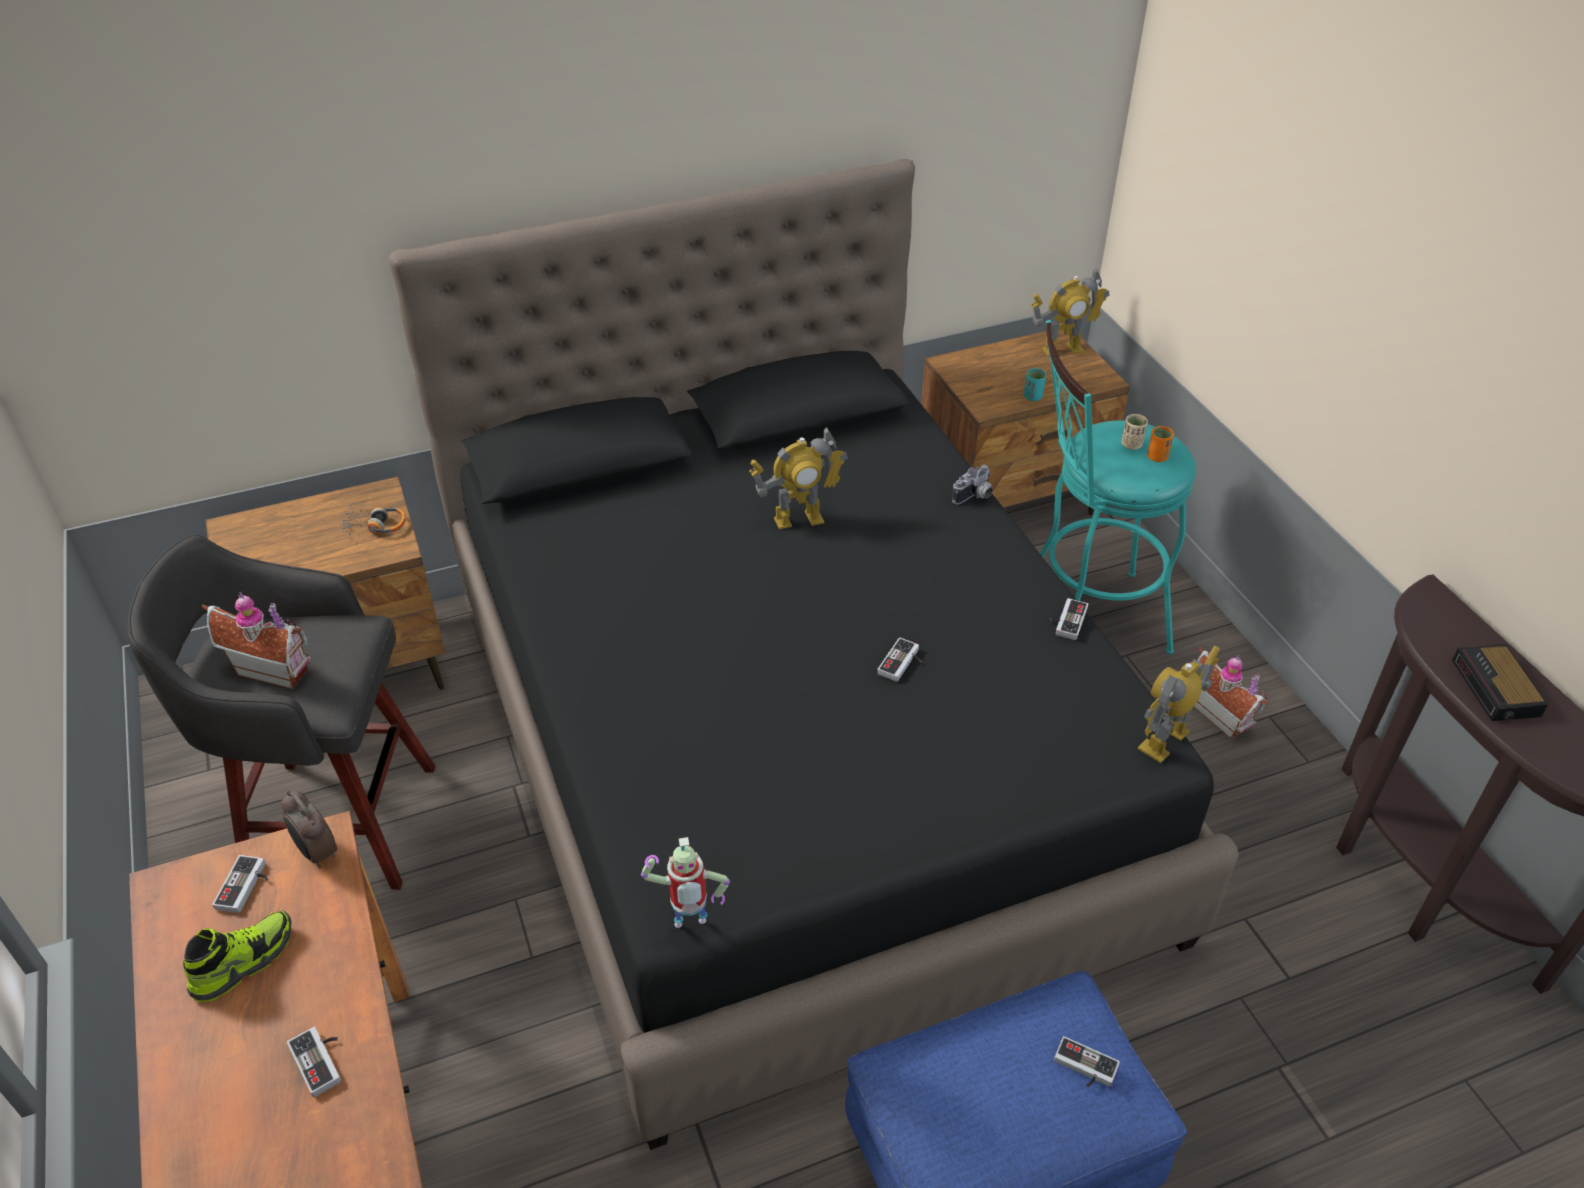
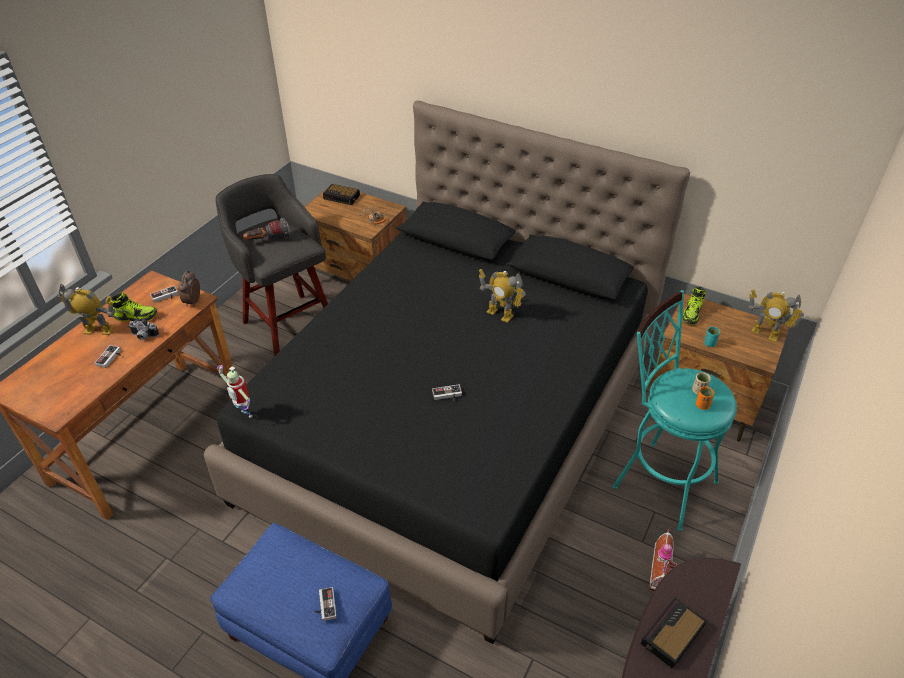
camera: 50 degrees right, 0 degrees up
toy house [201,592,311,689] -> flashlight [243,218,289,240]
camera [952,465,993,504] -> camera moved to [128,320,159,340]
game controller [1049,598,1088,640] -> none
toy robot [1138,646,1220,763] -> toy robot moved to [57,283,115,335]
none -> alarm clock [323,184,360,205]
none -> shoe [682,287,706,325]

